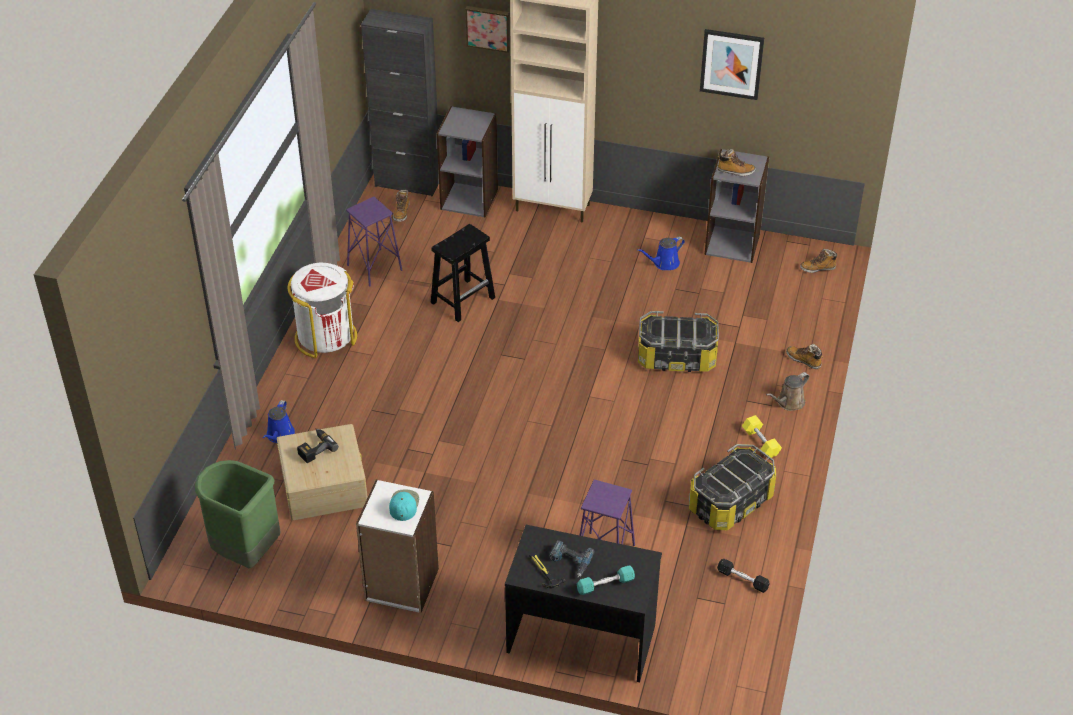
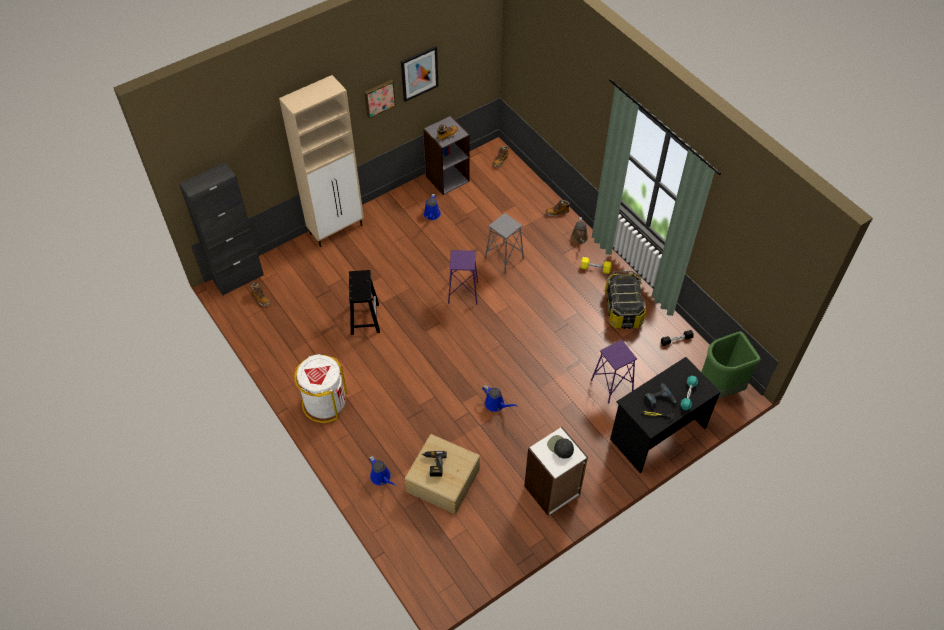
camera: 50 degrees left, 10 degrees up
green trash can [195,460,280,568] -> green trash can moved to [701,332,761,398]
purple stool [346,197,402,287] -> purple stool moved to [448,250,478,305]
turquoise cap [389,490,419,521] -> black cap [547,435,574,459]
grey bookcase [437,106,498,217] -> none
picture [465,6,510,53] -> picture moved to [364,80,396,118]
storage box [638,311,719,372] -> grey stool [485,213,524,274]
none -> blue watering can [482,385,518,412]

